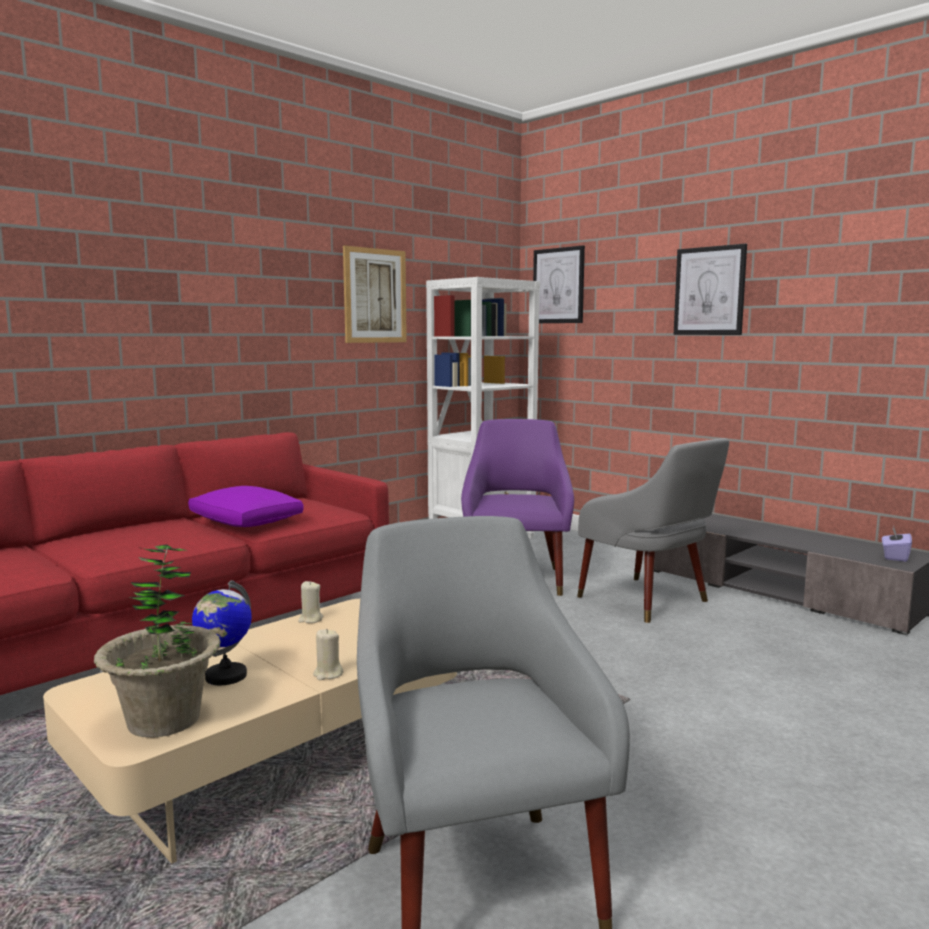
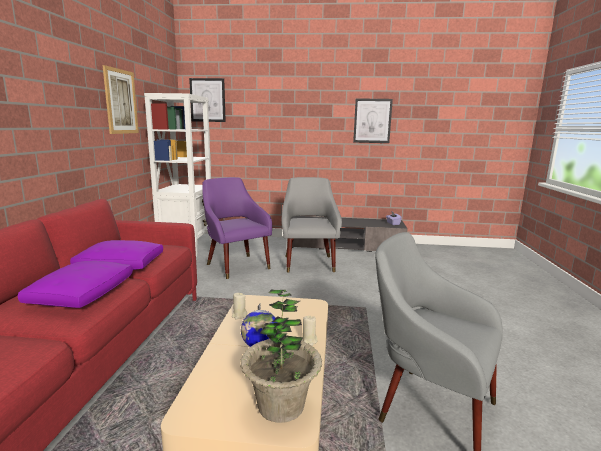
camera: 40 degrees left, 5 degrees up
grey armchair [577,438,729,623] -> grey armchair turned 105 degrees counterclockwise [281,177,342,272]
picture [674,244,747,335] -> picture moved to [353,98,393,143]
none -> purple pillow [18,261,133,308]

